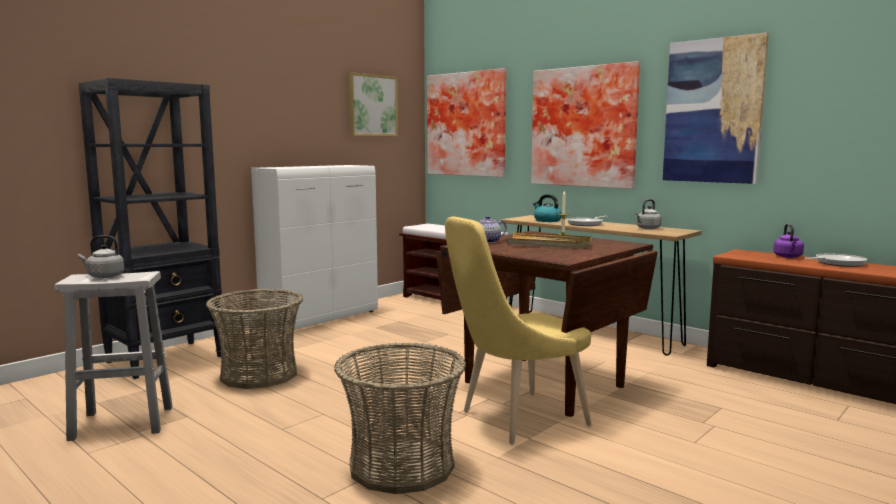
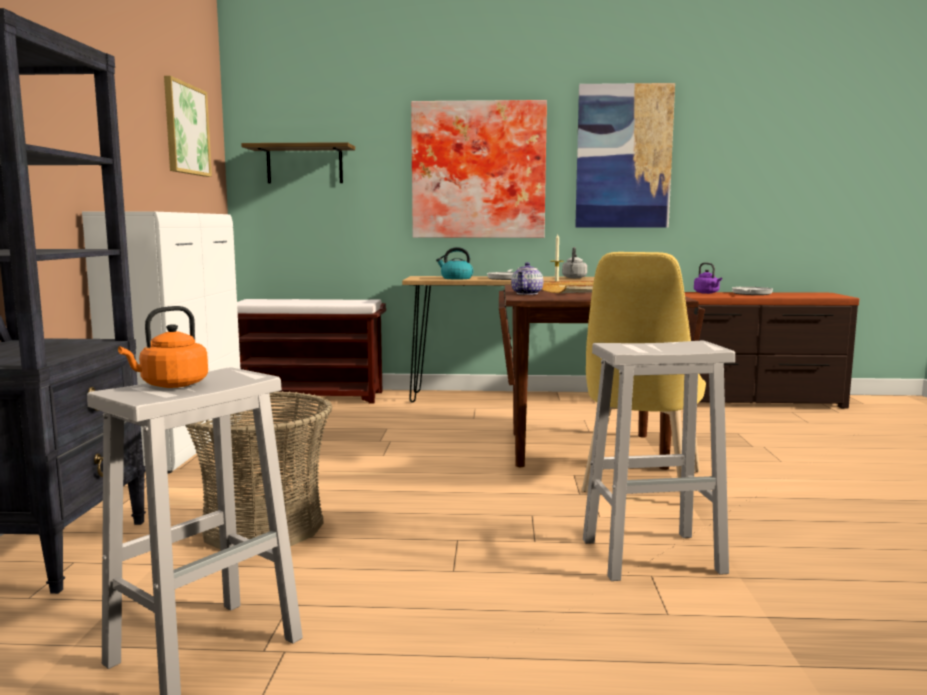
camera: 40 degrees left, 0 degrees up
grey kettle [78,235,124,278] -> orange kettle [118,306,208,388]
basket [334,342,466,494] -> white stool [583,341,735,581]
picture [427,68,506,177] -> shelf [241,142,355,183]

